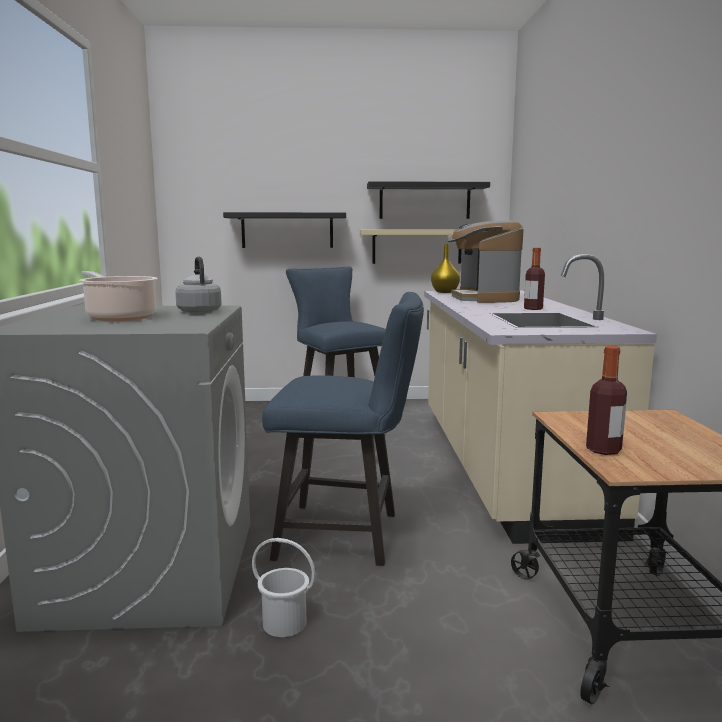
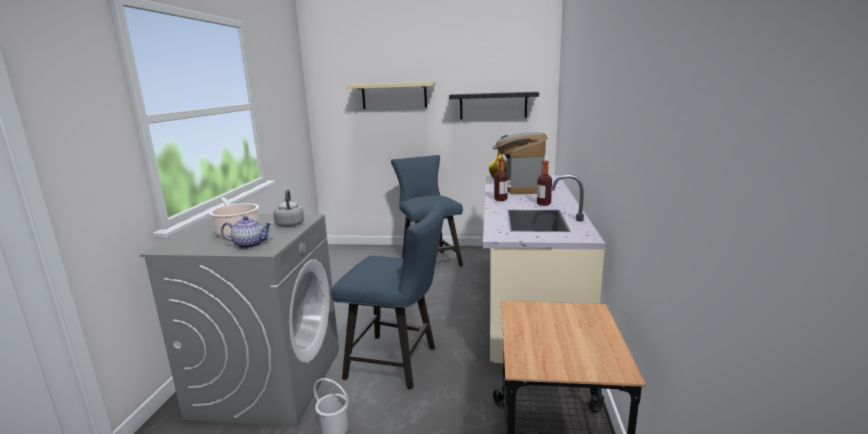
camera: 10 degrees right, 5 degrees up
black shelf [223,212,346,248] -> none
beige shelf [360,230,462,264] -> beige shelf moved to [347,82,435,109]
bottle [586,346,627,455] -> bottle moved to [494,158,508,201]
none -> teapot [221,216,272,249]

